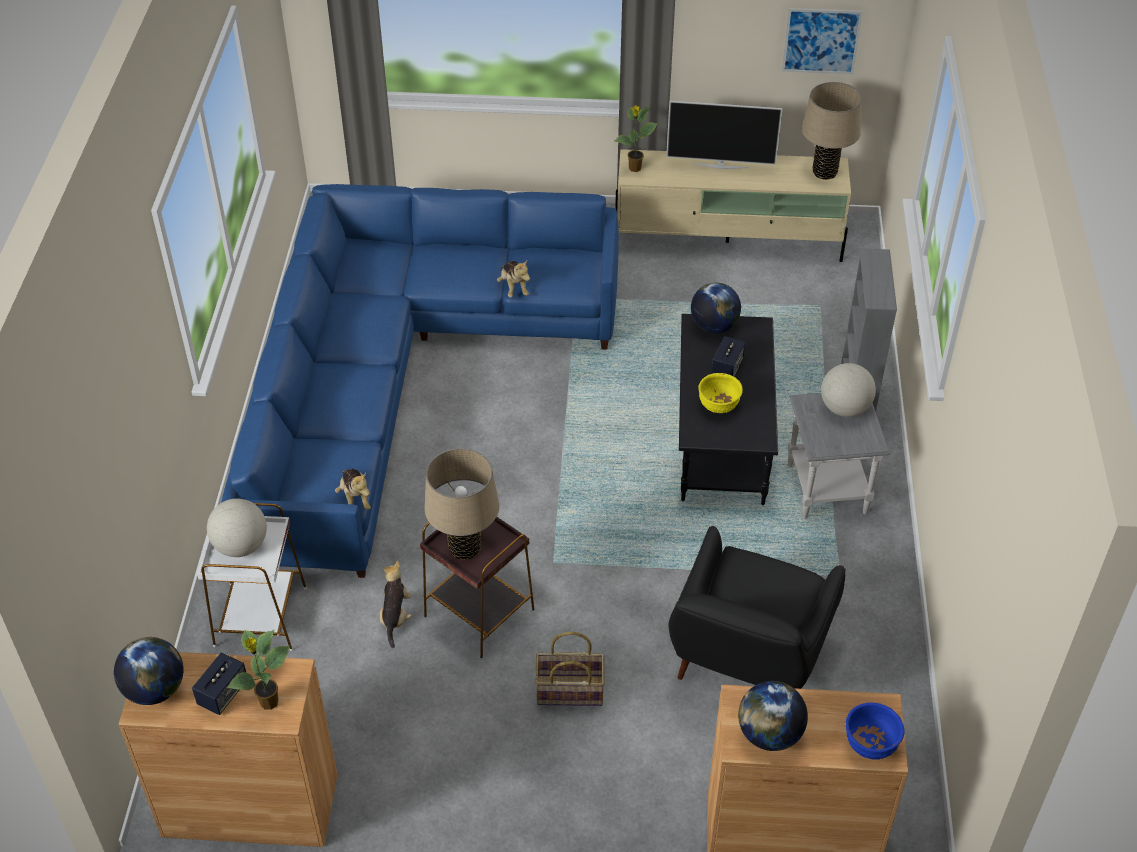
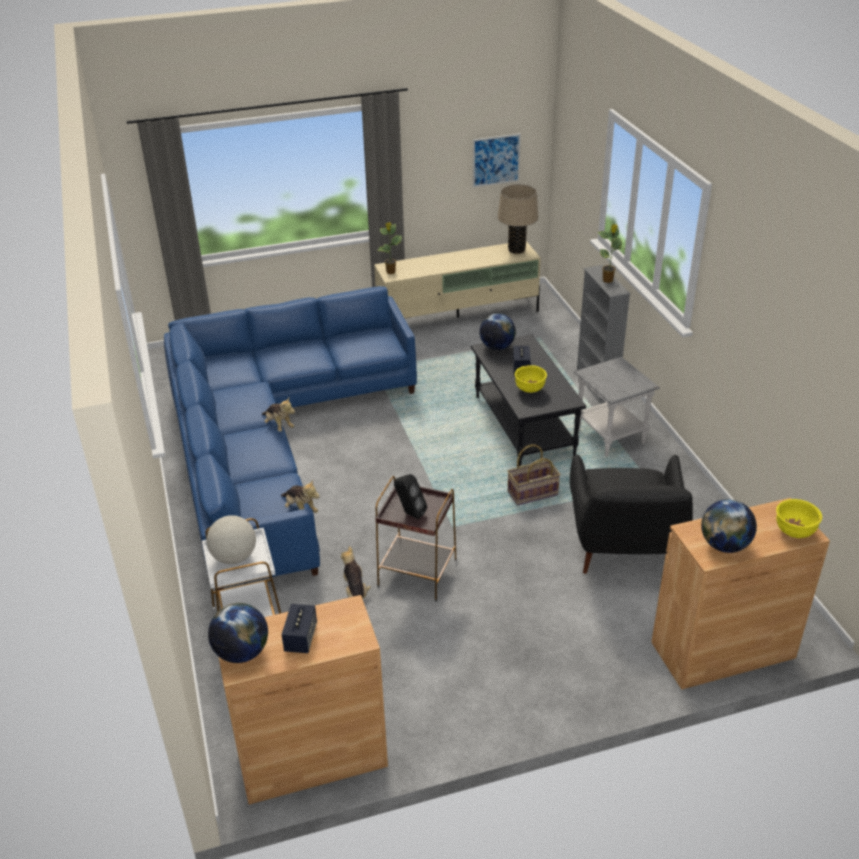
camera: 20 degrees left, 10 degrees down
potted plant [227,629,290,710] -> potted plant moved to [597,224,624,283]
beige table lamp [424,448,499,560] -> black speaker [394,474,427,519]
plush toy [497,261,530,298] -> plush toy moved to [262,398,295,432]
basket [535,632,605,706] -> basket moved to [507,444,561,505]
television [666,101,782,169] -> none
globe [821,363,876,417] -> none
blue bowl [846,703,904,760] -> yellow bowl [776,499,822,538]

